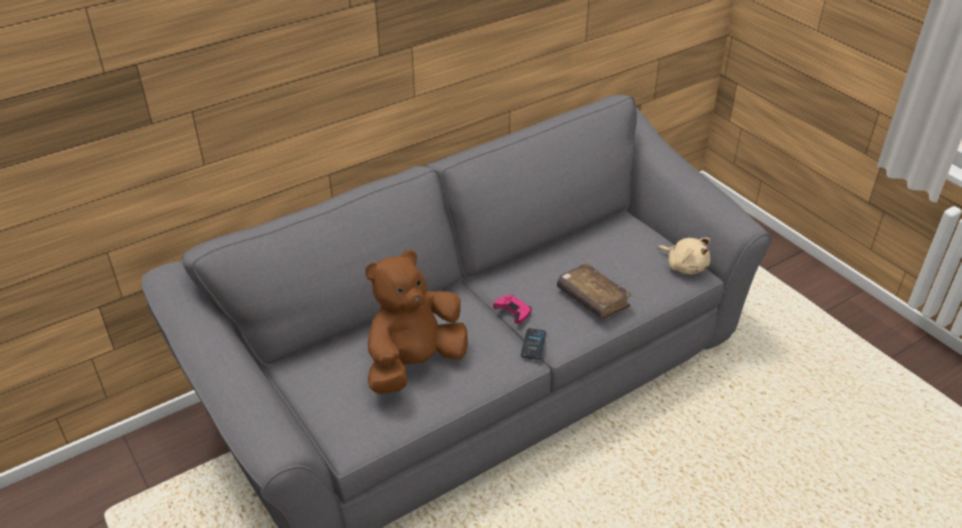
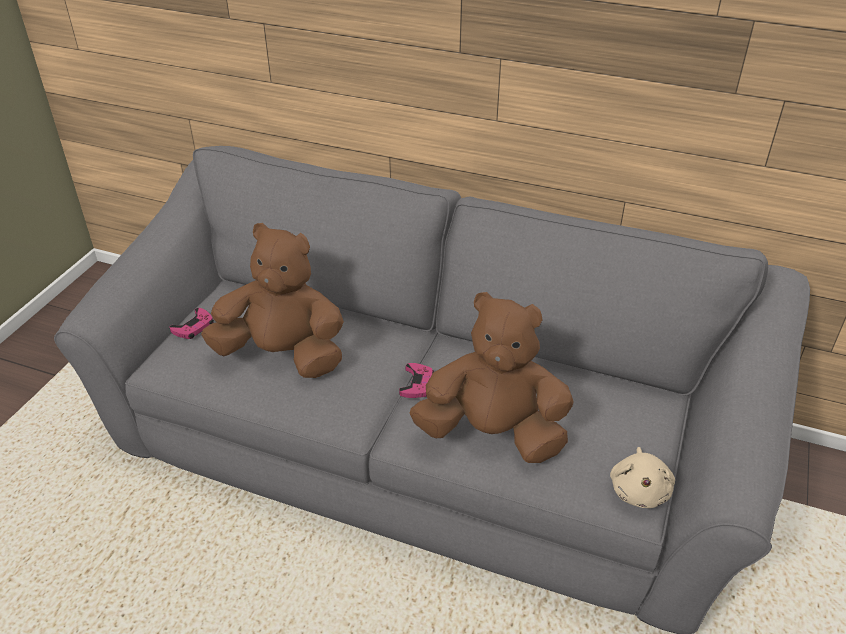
camera: 55 degrees right, 0 degrees up
phone [521,328,546,360] -> none
brown book [557,263,632,319] -> brown plush toy [410,292,574,463]
none -> pink game controller [169,308,214,339]

